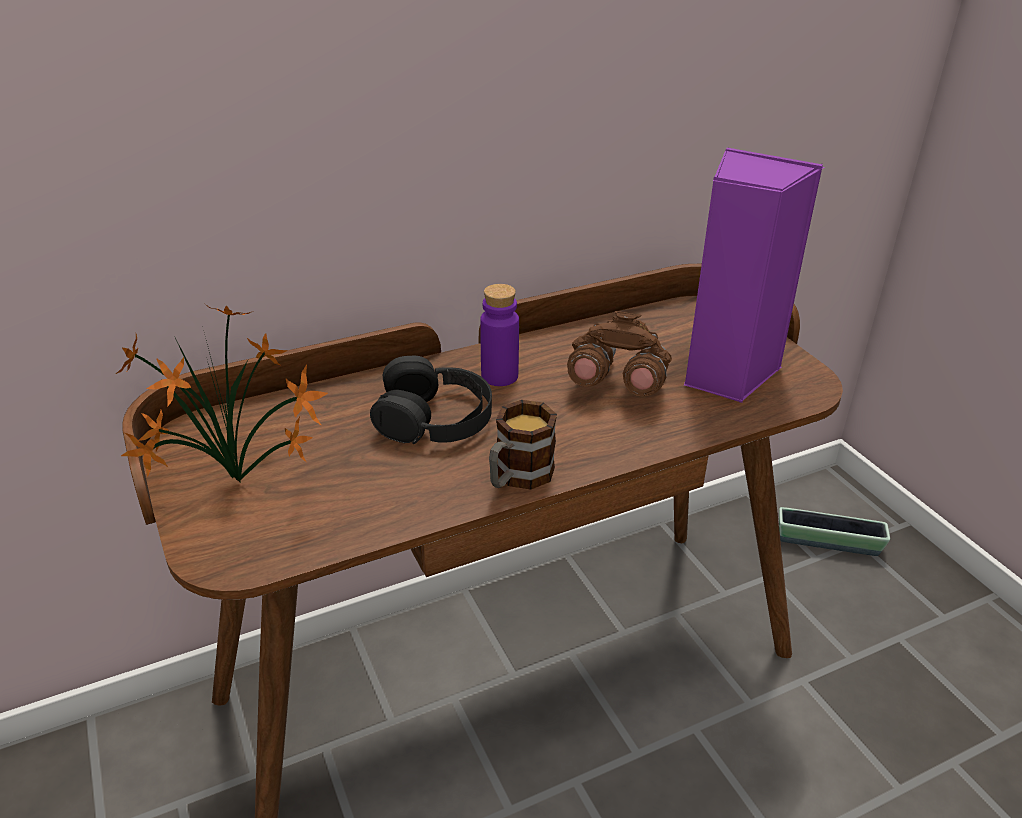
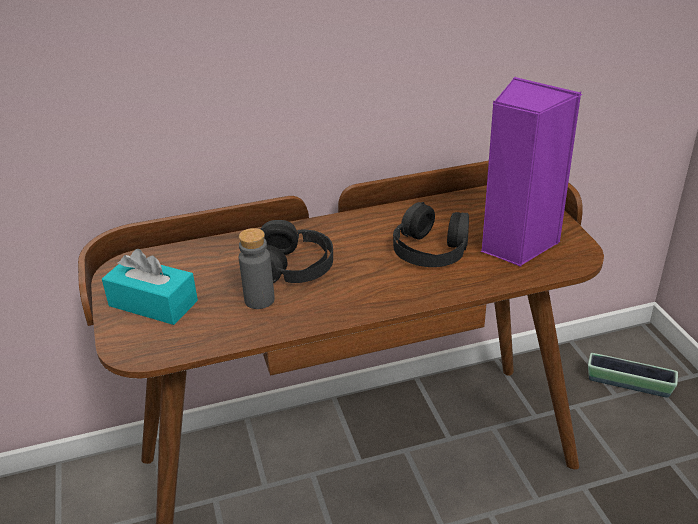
camera: 10 degrees right, 0 degrees up
potted plant [116,304,328,482] -> turquoise tissue box [102,249,198,325]
purple bottle [480,284,519,386] -> none
mug [489,400,557,490] -> none
brown binoculars [567,311,672,397] -> black headphones [393,202,469,267]
none -> grey bottle [239,228,275,309]

